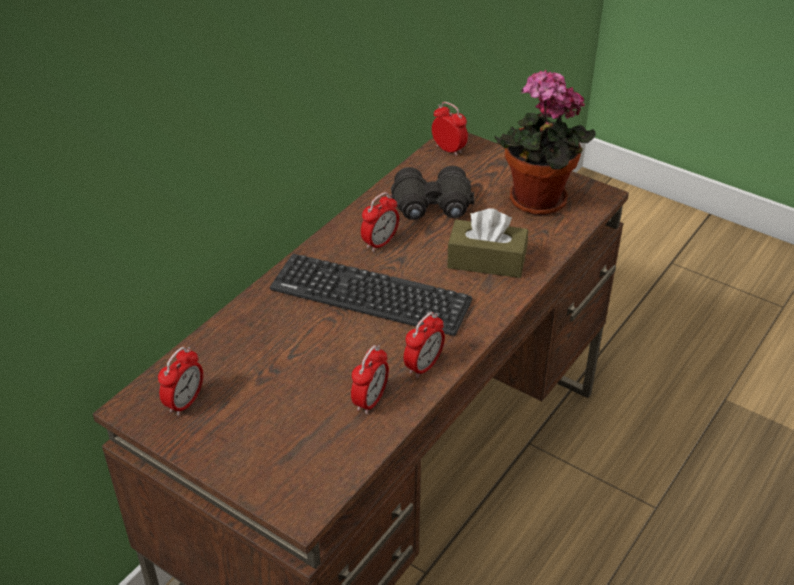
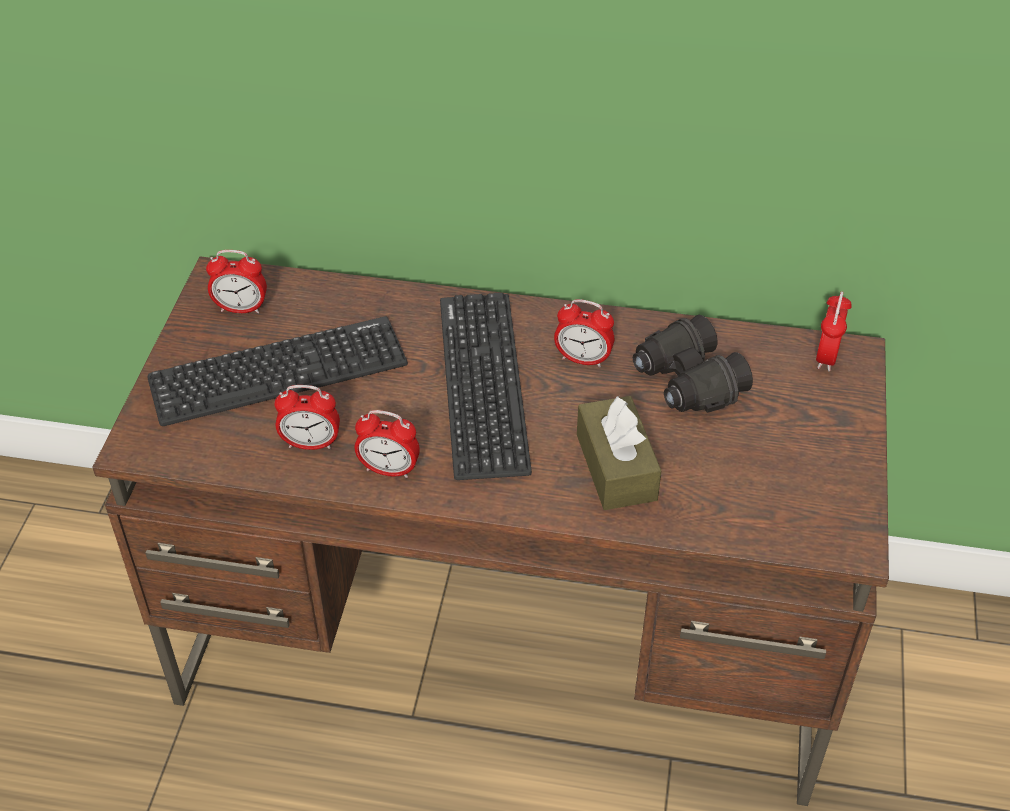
camera: 65 degrees right, 5 degrees up
potted plant [494,70,596,216] -> none
none -> keyboard [148,316,408,426]

